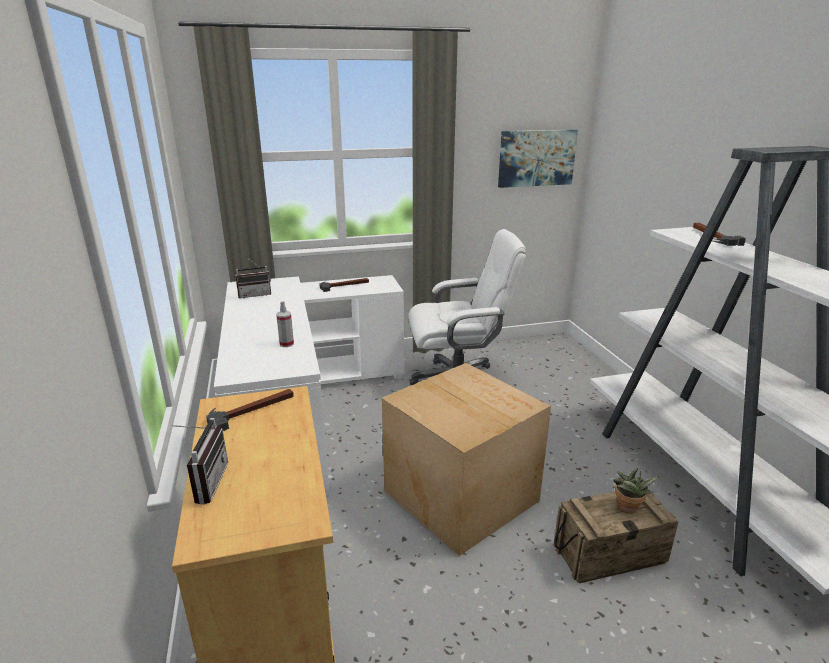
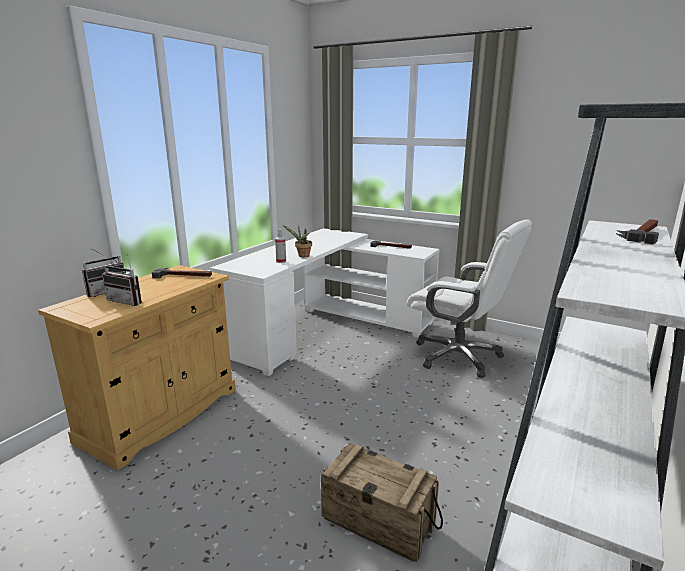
camera: 45 degrees right, 5 degrees down
radio [235,258,271,298] -> radio moved to [102,256,142,306]
cardboard box [382,363,551,556] -> none
picture [498,129,578,188] -> none
potted plant [613,468,659,514] -> potted plant moved to [283,225,312,257]

